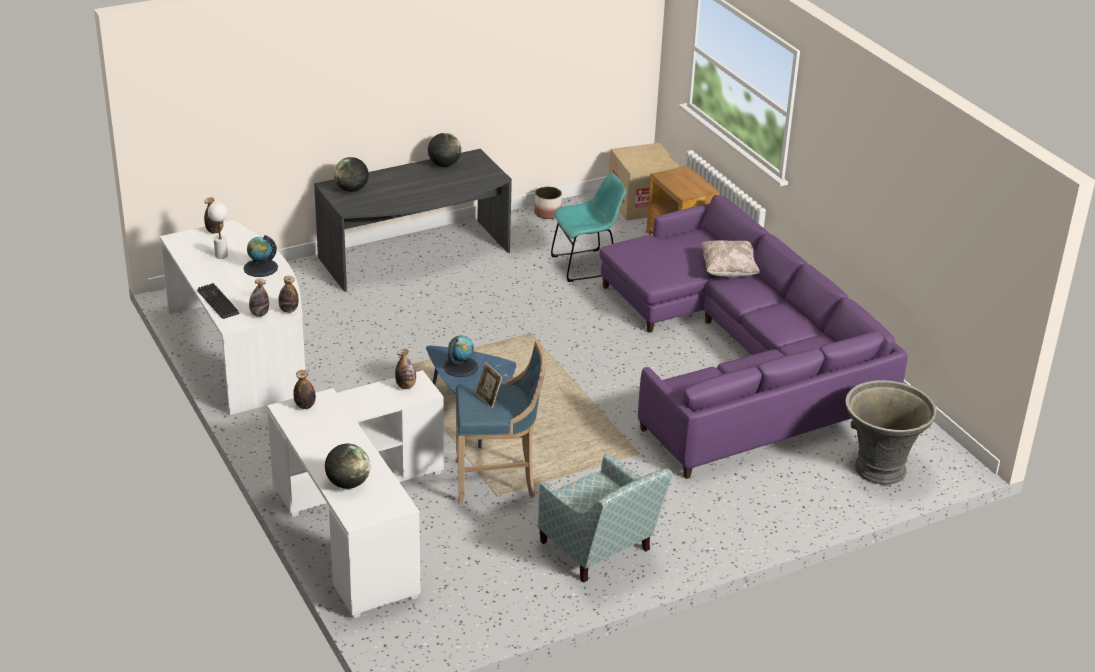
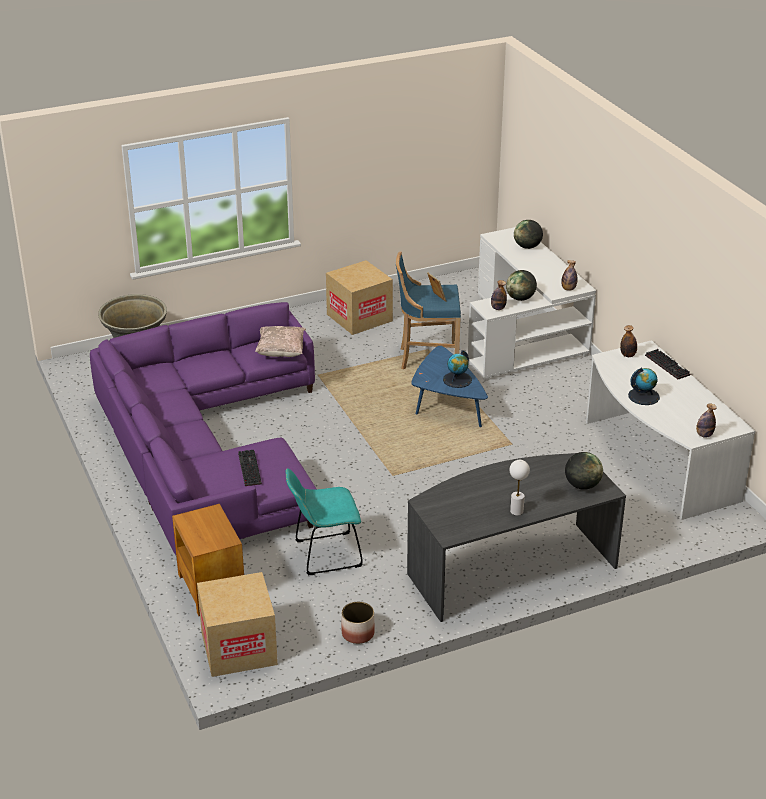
camera: 175 degrees left, 0 degrees up
white table lamp [208,202,228,259] -> white table lamp moved to [510,460,530,516]
bottle [278,276,299,313] -> none
globe [428,133,461,167] -> globe moved to [506,270,537,301]
armchair [538,453,673,583] -> cardboard box [326,260,393,335]
beige pillow [701,240,760,277] -> beige pillow moved to [255,326,306,357]
none -> keyboard [238,450,262,486]

